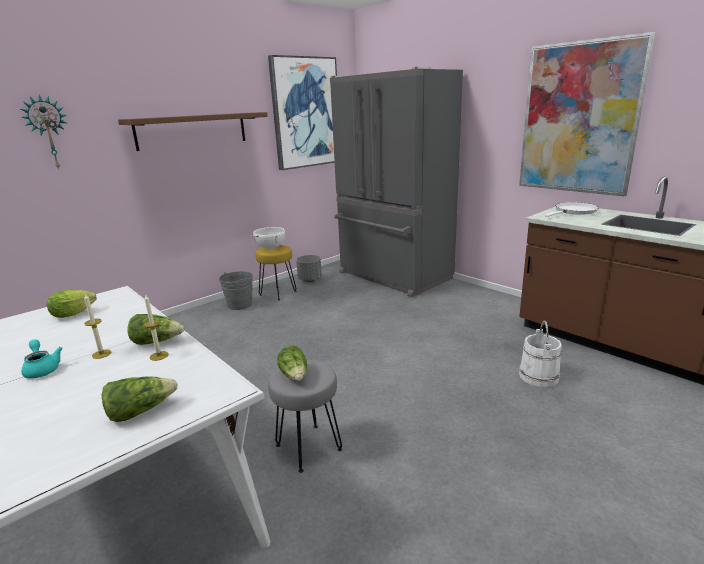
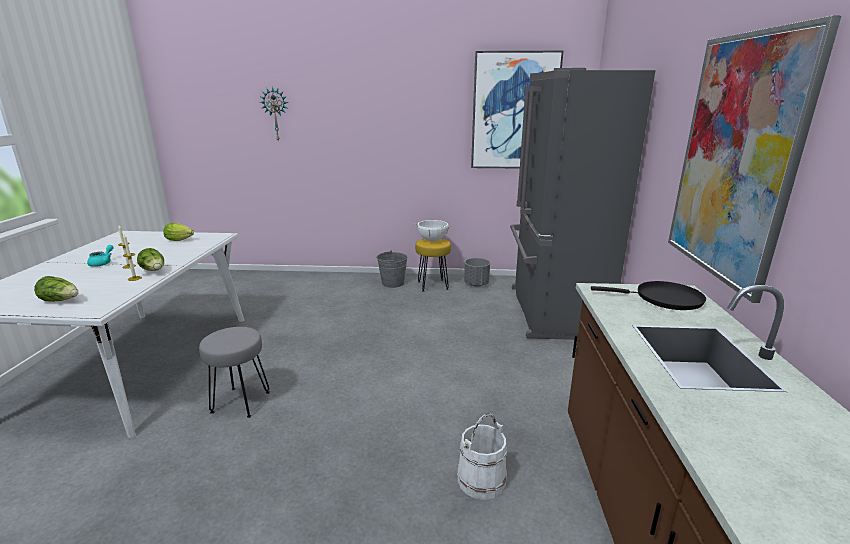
camera: 45 degrees right, 0 degrees up
brown shelf [118,112,268,151] -> none
lettuce [277,345,307,381] -> none
white frying pan [545,202,599,217] -> black frying pan [591,281,706,310]

